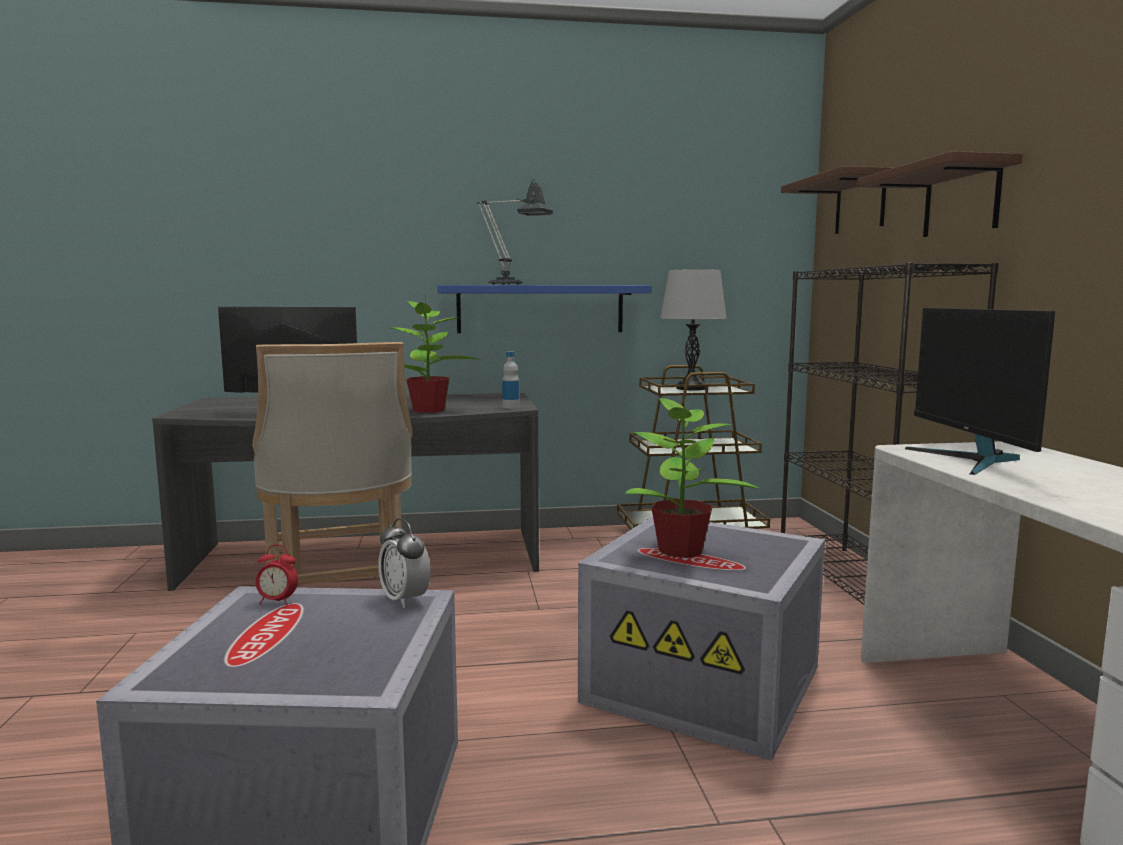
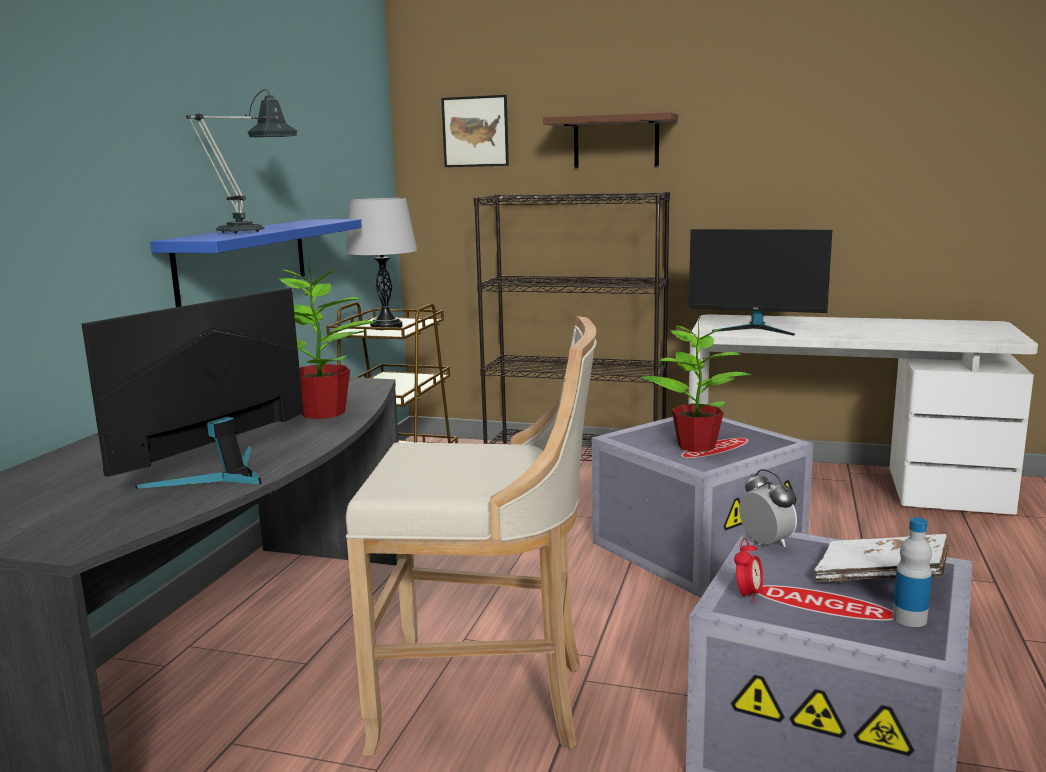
camera: 65 degrees left, 5 degrees up
alarm clock [378,518,430,608] -> alarm clock turned 105 degrees counterclockwise [739,469,797,547]
bottle [502,352,519,409] -> bottle moved to [892,517,932,627]
brown shelf [781,166,896,234] -> picture [441,95,509,167]
none -> white book [814,534,949,582]

